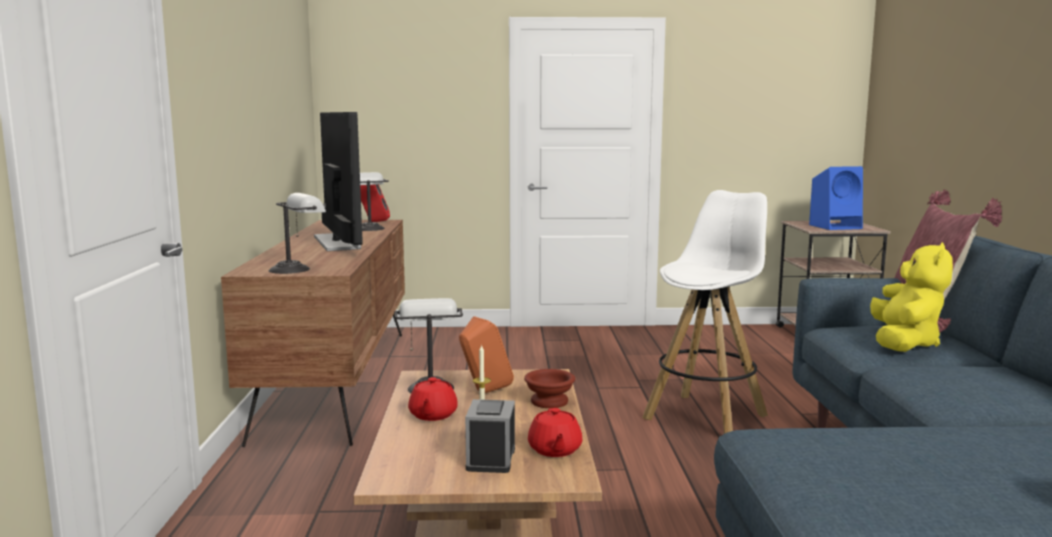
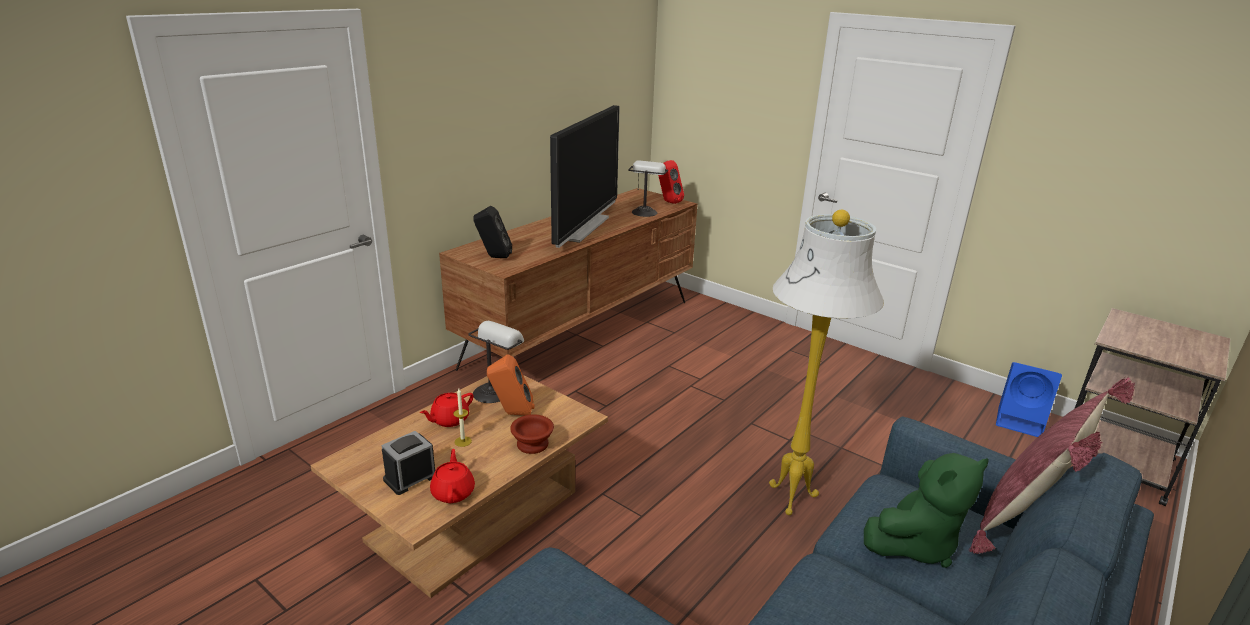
camera: 40 degrees right, 15 degrees up
table lamp [269,193,326,274] -> black speaker [473,206,512,258]
red teapot [528,408,582,457] -> red teapot turned 135 degrees clockwise [430,449,475,503]
white stool [642,190,768,433] -> white floor lamp [769,210,884,515]
blue speaker [809,166,863,230] -> blue speaker moved to [996,362,1062,437]
yellow plush toy [870,242,953,352] -> green plush toy [864,453,989,568]

